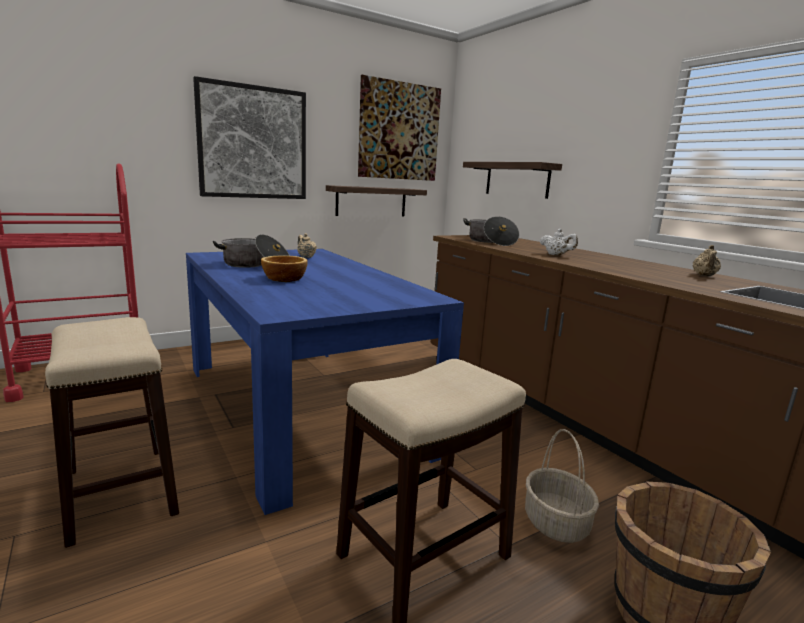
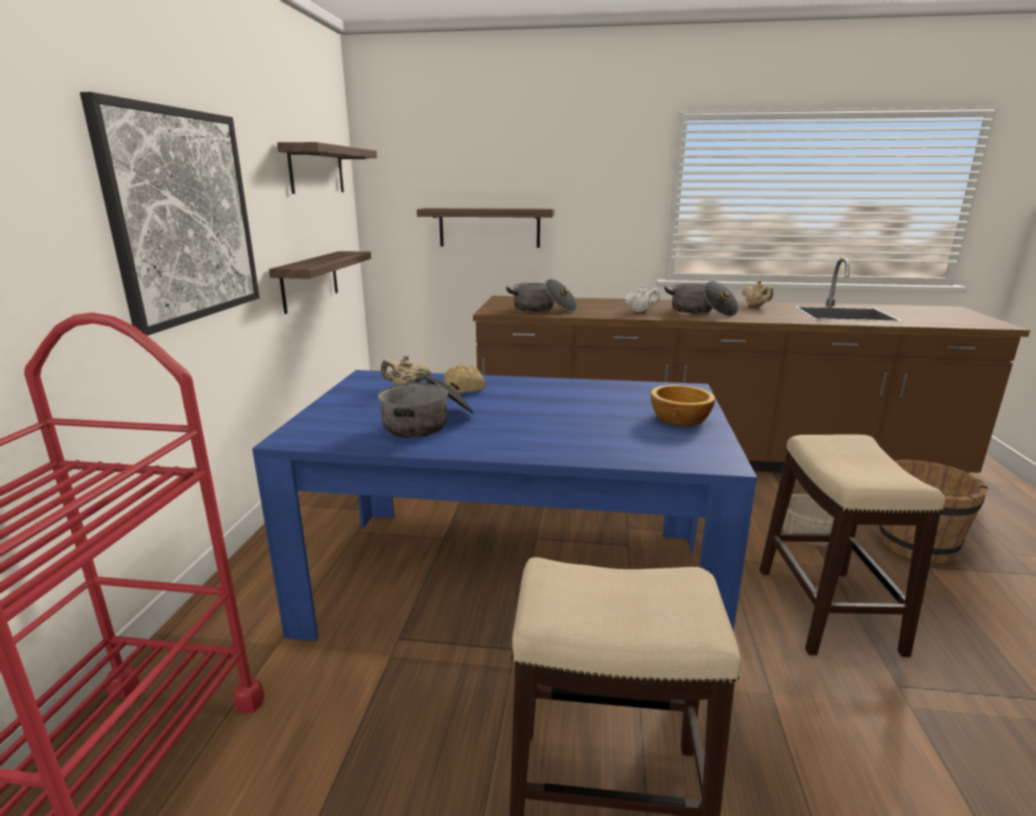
camera: 50 degrees left, 5 degrees up
bowl [261,255,308,282] -> bowl moved to [651,385,715,426]
picture [358,75,441,181] -> shelf [277,142,377,194]
none -> bread [444,365,486,394]
none -> cooking pot [664,281,738,316]

